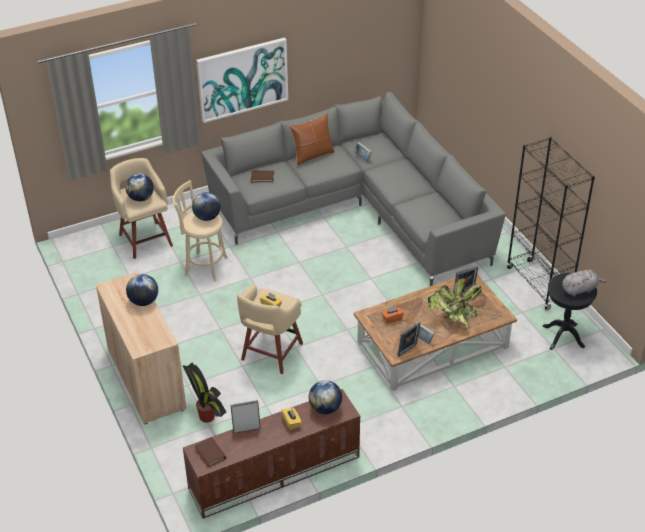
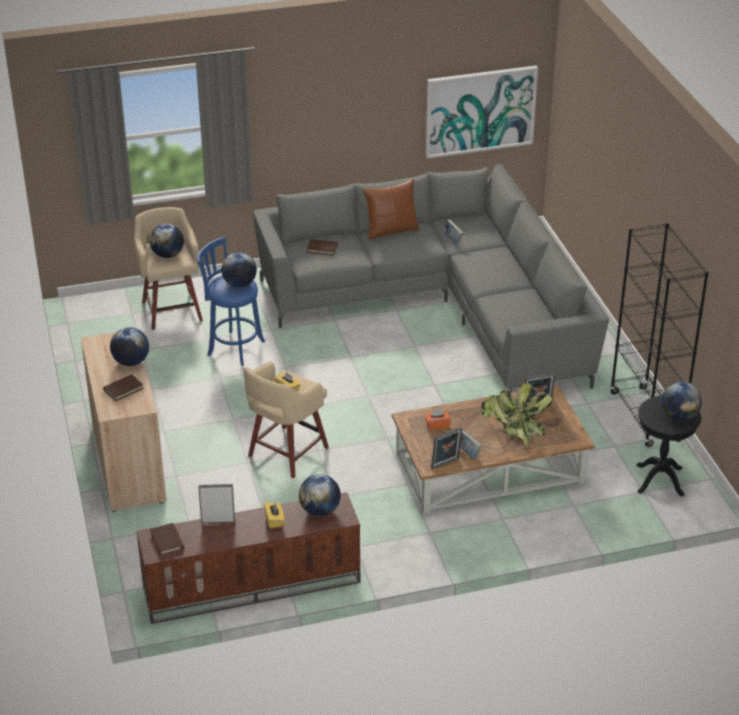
camera: 10 degrees right, 5 degrees down
beige stool [173,180,228,282] -> blue stool [197,236,265,366]
potted plant [182,362,226,423] -> none
picture [196,38,288,123] -> picture moved to [426,66,538,159]
grey plush toy [562,270,607,296] -> globe [662,381,702,421]
none -> brown book [103,374,144,401]

